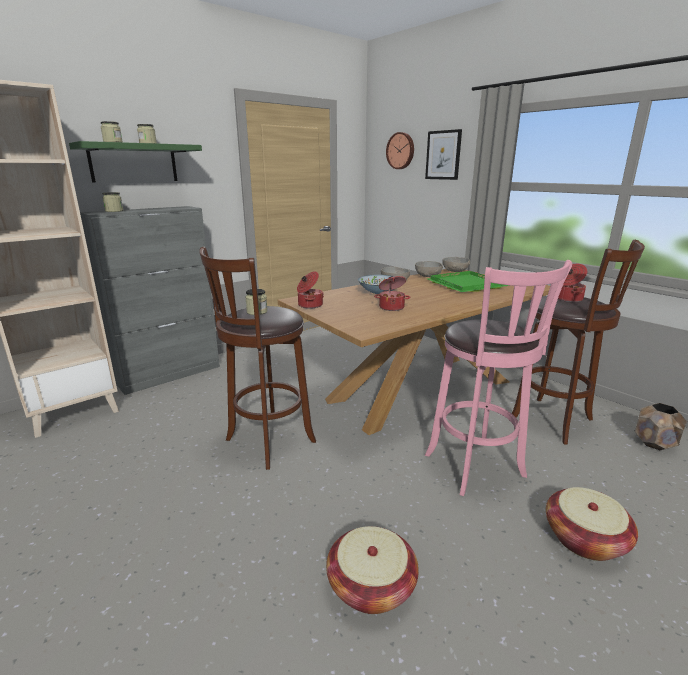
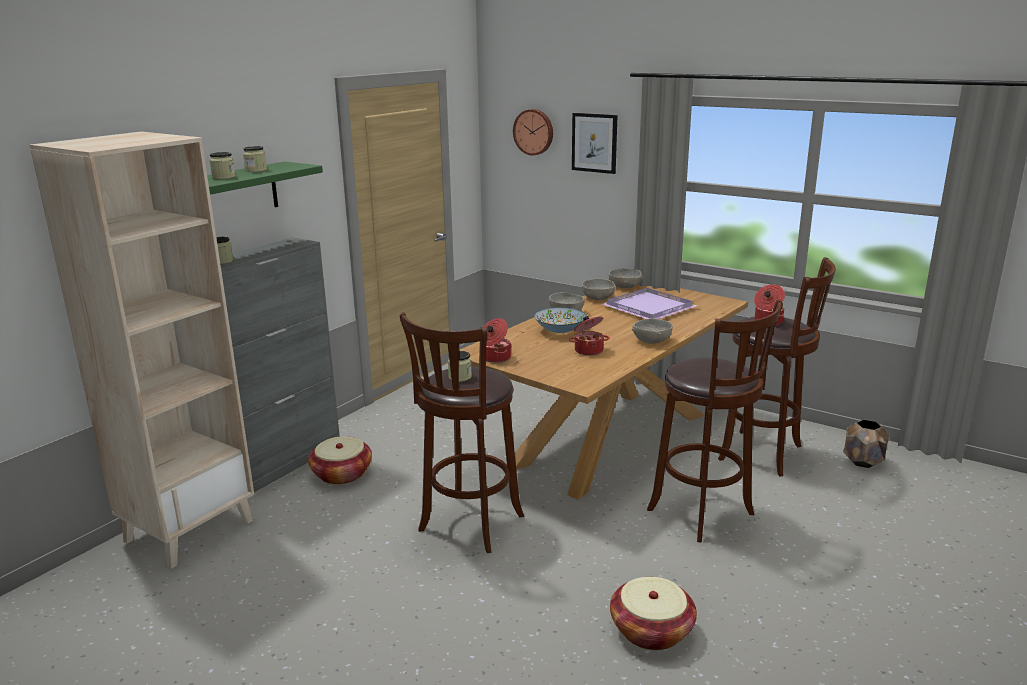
camera: 15 degrees left, 0 degrees up
pink stool [425,260,572,496] -> brown stool [647,300,783,543]
green tray [427,271,509,292] -> purple tray [602,288,698,319]
basket [546,487,638,561] -> basket moved to [308,436,372,485]
none -> grey bowl [632,319,673,344]

